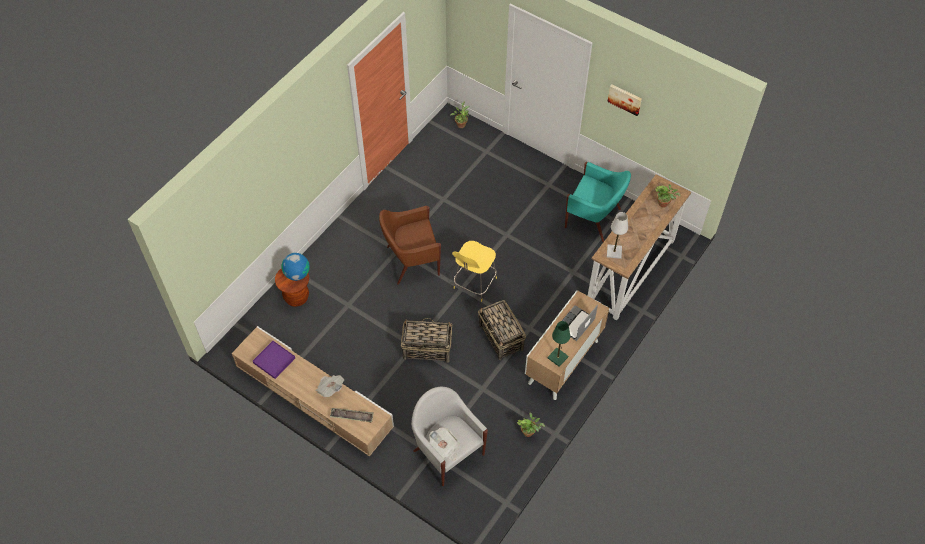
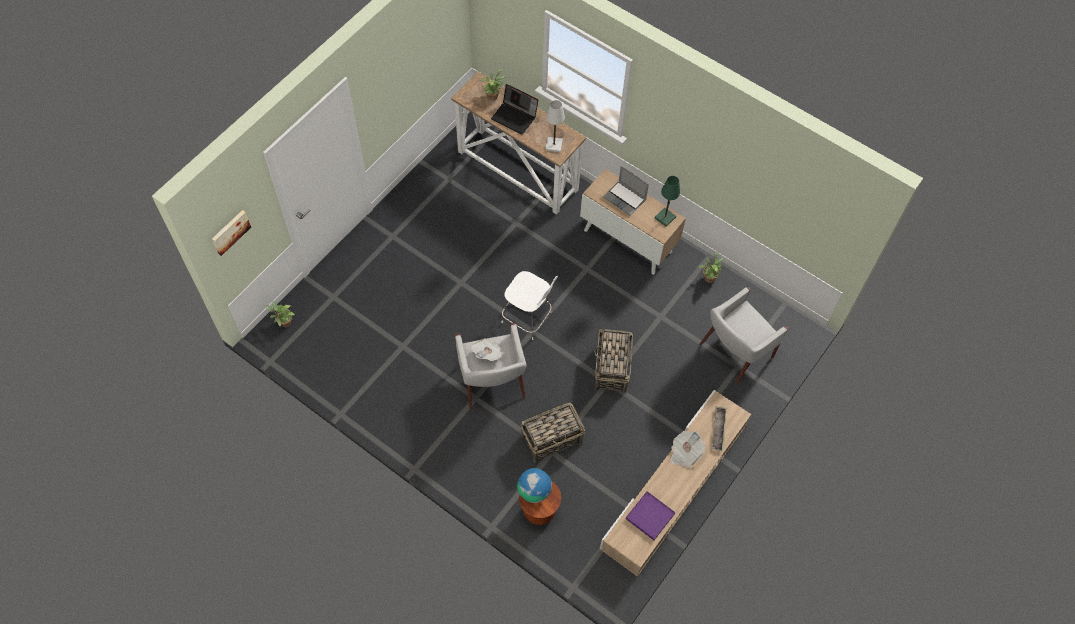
camera: 90 degrees left, 5 degrees up
brown armchair [379,206,441,285] -> white armchair [455,323,527,410]
newspaper [429,428,460,461] -> newspaper moved to [471,338,503,361]
yellow stool [452,241,497,302] -> white stool [501,271,558,340]
basket [478,300,526,360] -> basket moved to [521,403,585,463]
turquoise armchair [565,162,631,242] -> none
picture [607,84,642,116] -> picture moved to [212,210,251,256]
none -> laptop [491,84,538,134]

